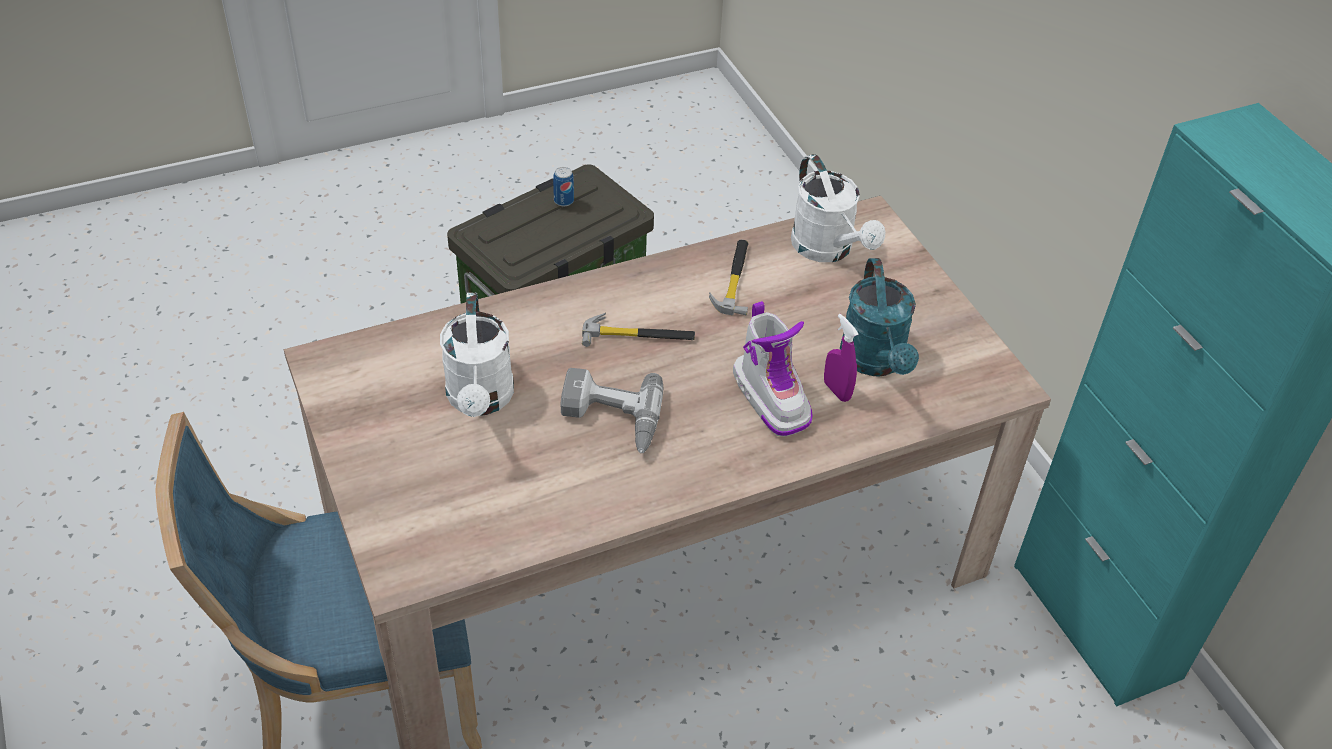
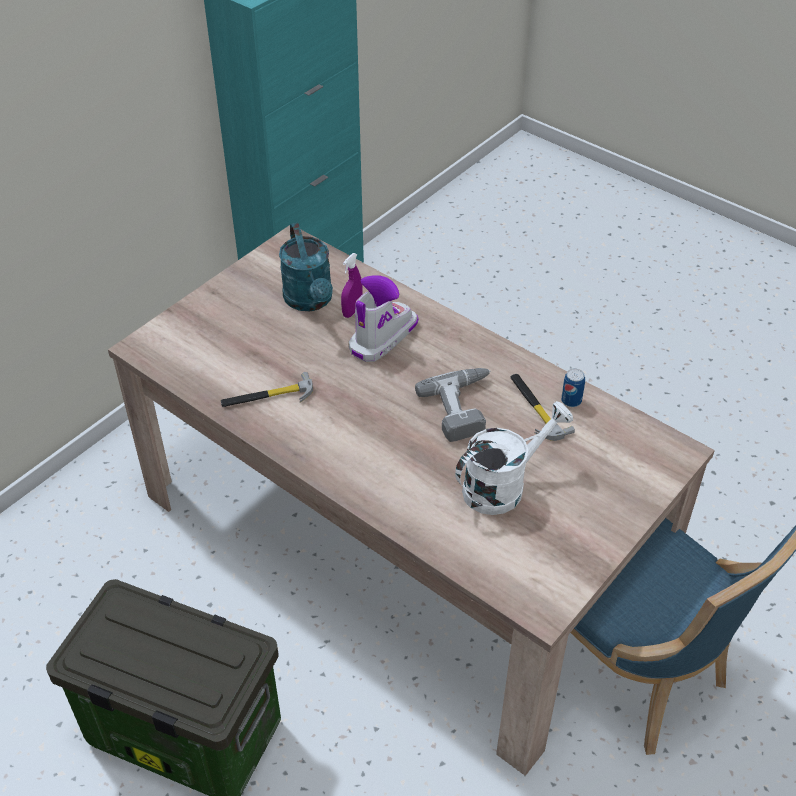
camera: 115 degrees left, 0 degrees up
can [553,167,574,206] -> can moved to [561,368,585,407]
hammer [582,313,695,347] -> hammer moved to [510,374,575,441]
white watering can [791,154,886,262] -> none
turquoise watering can [840,258,919,376] -> turquoise watering can turned 105 degrees clockwise [279,223,333,311]

